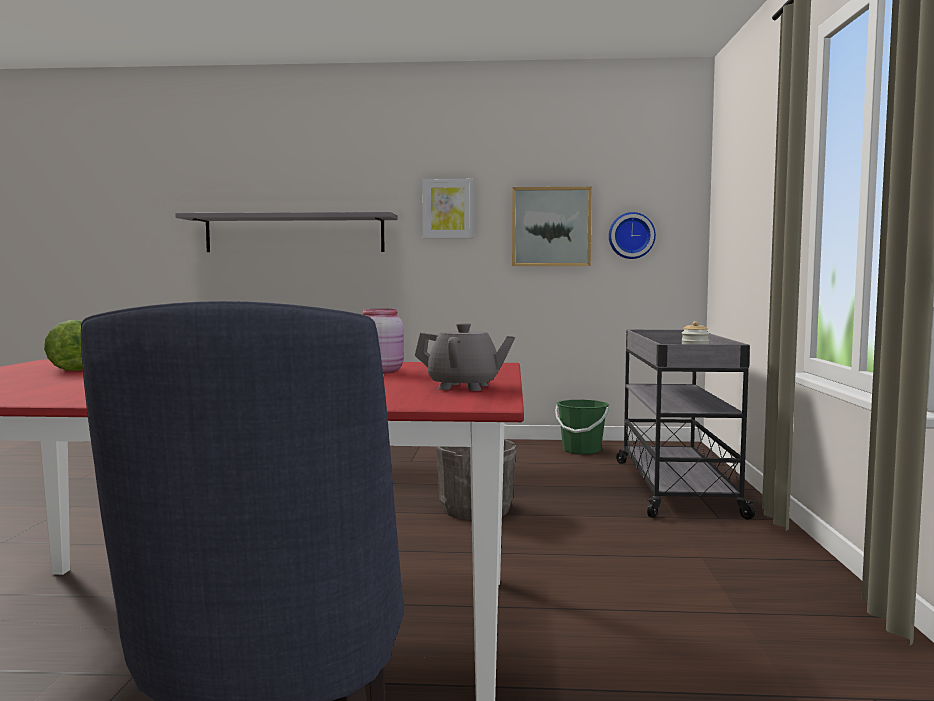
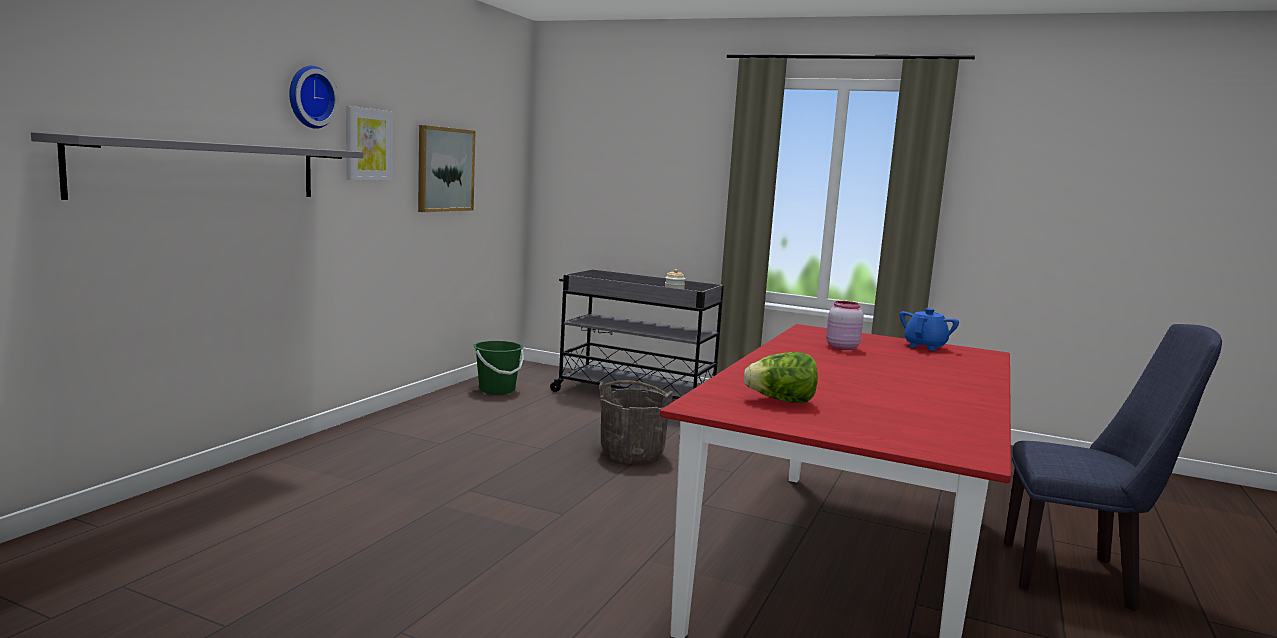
camera: 70 degrees left, 5 degrees up
grey teapot [415,323,515,391] -> blue teapot [900,308,959,351]
wall clock [609,212,656,259] -> wall clock moved to [289,66,339,129]

